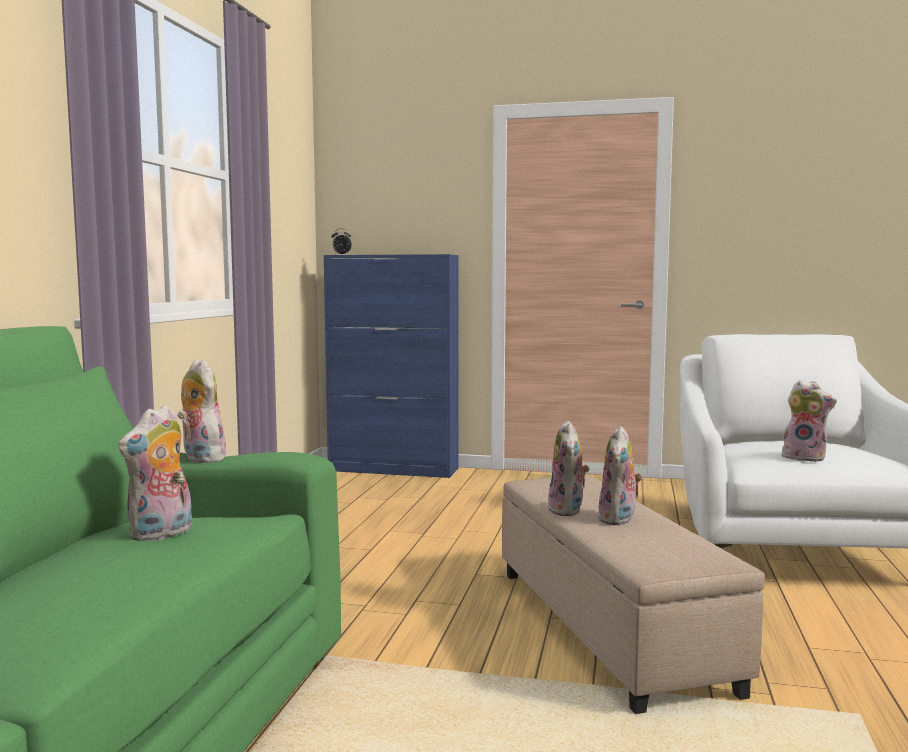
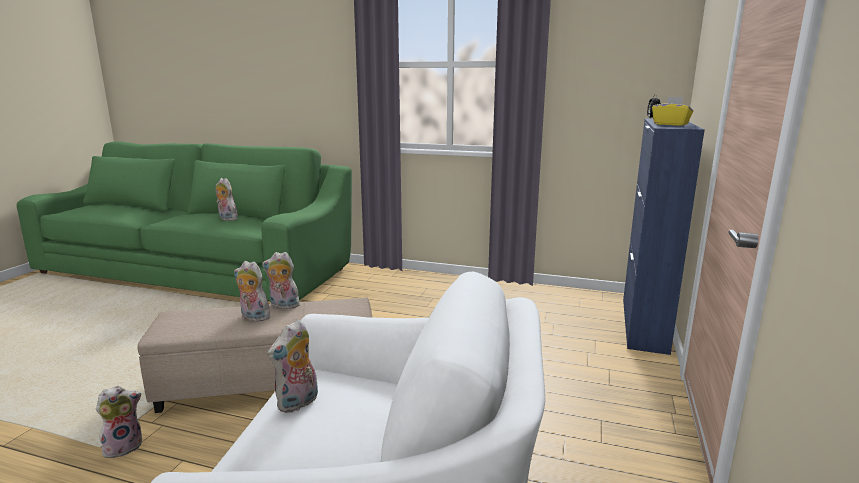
camera: 95 degrees right, 10 degrees up
plush toy [177,360,226,463] -> plush toy moved to [96,386,142,458]
none -> yellow tissue box [652,97,694,126]

